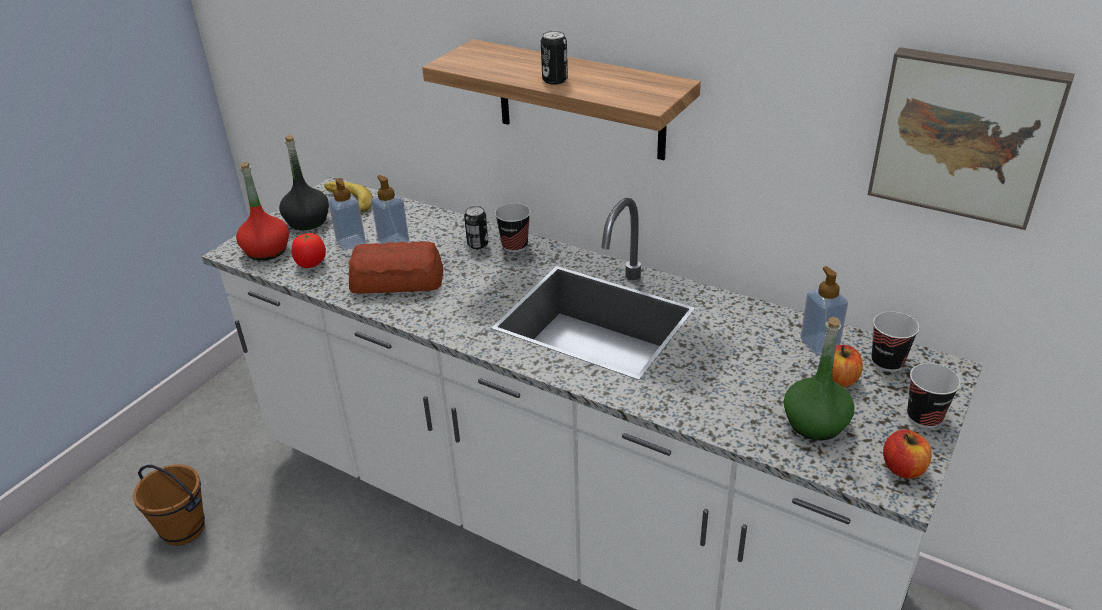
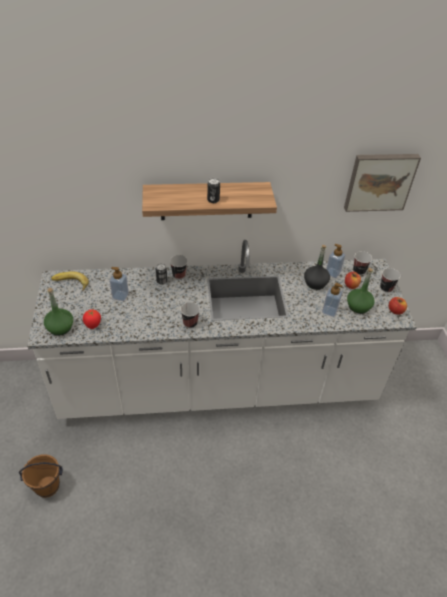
camera: 40 degrees left, 10 degrees up
red bottle [236,162,289,261] -> green bottle [44,288,73,336]
black bottle [279,135,329,230] -> black bottle moved to [304,245,330,290]
soap dispenser [328,178,366,250] -> soap dispenser moved to [322,283,343,317]
bread [349,241,443,294] -> none
none -> cup [180,302,200,328]

